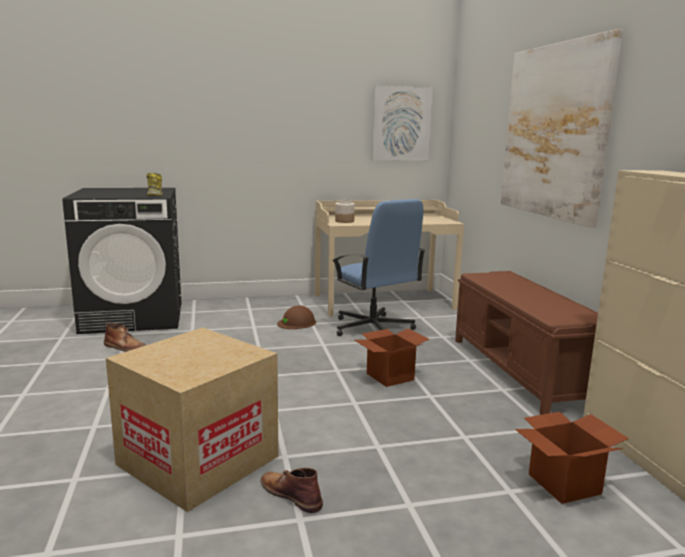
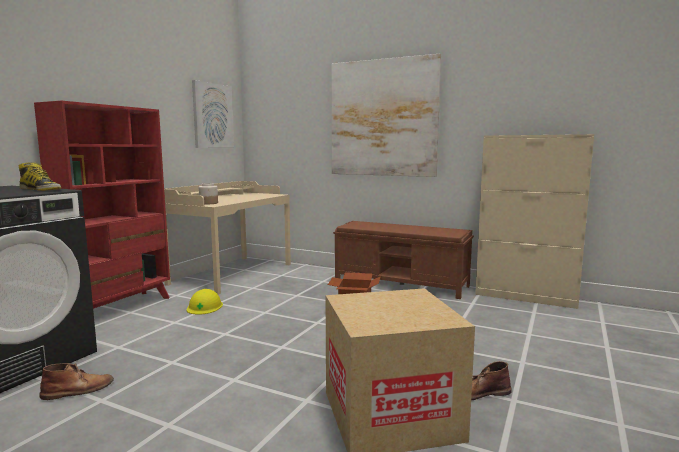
camera: 50 degrees left, 5 degrees down
brown hard hat [277,305,316,329] -> yellow hard hat [187,289,223,315]
blue office chair [332,199,425,336] -> none
cardboard box [515,412,629,504] -> none
none -> red bookcase [34,101,170,309]

